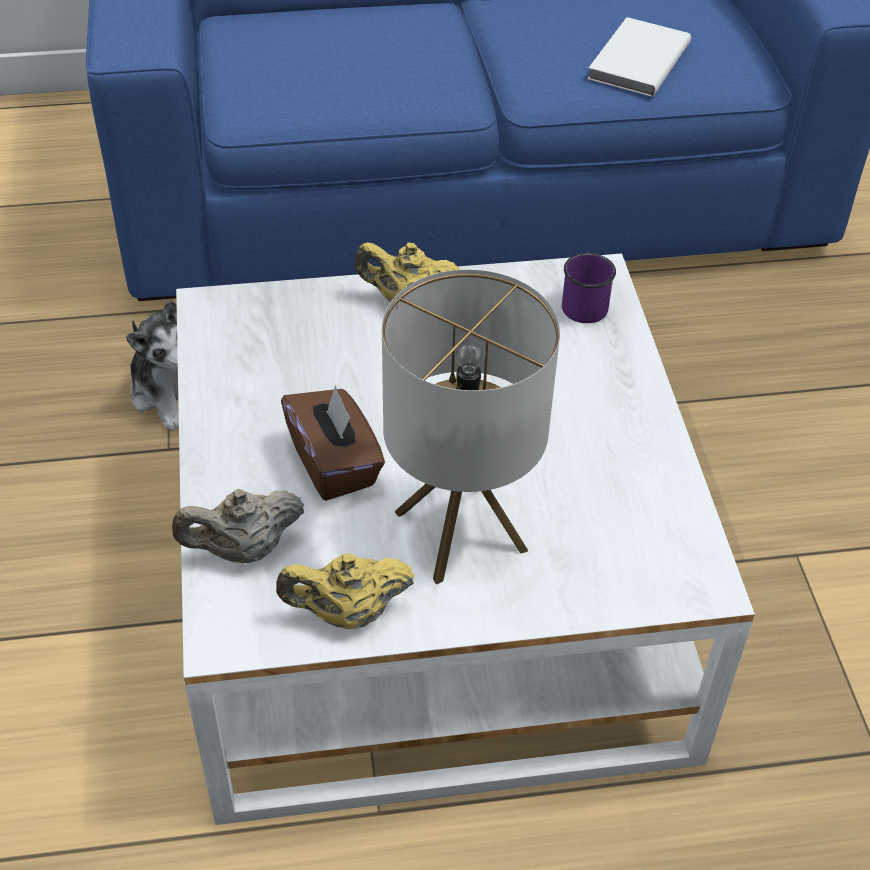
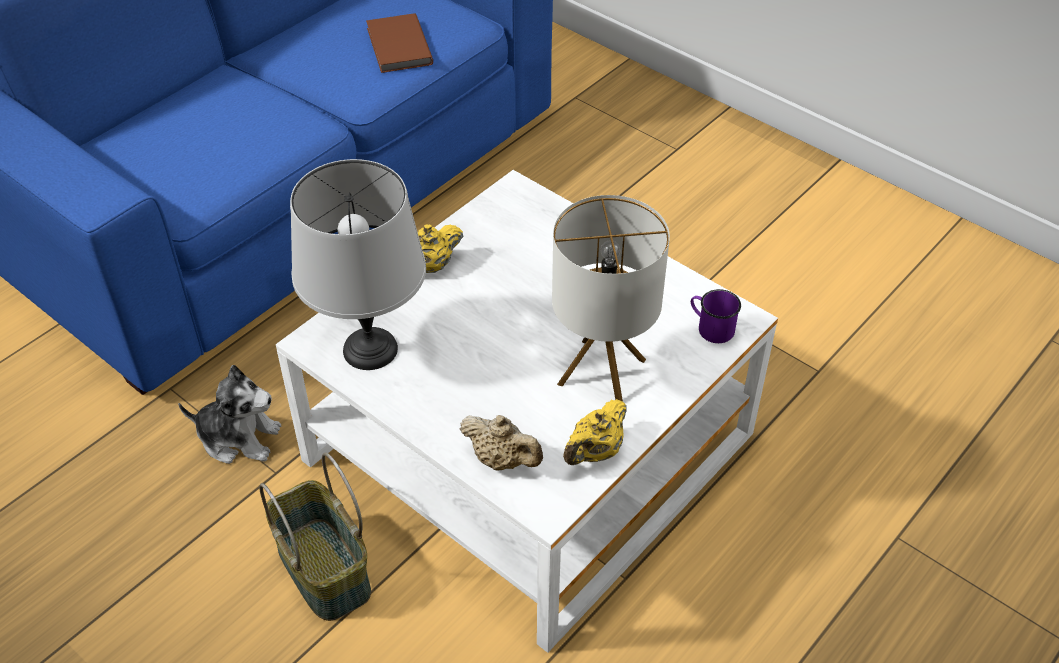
camera: 40 degrees left, 0 degrees up
beige teapot [172,489,304,563] -> beige teapot turned 90 degrees counterclockwise [460,415,543,471]
brown tissue box [281,385,385,501] -> none
purple mug [562,253,616,323] -> purple mug moved to [691,289,741,343]
white book [587,17,691,97] -> brown book [366,13,433,73]
none -> basket [259,452,371,621]
none -> grey table lamp [290,159,426,370]

